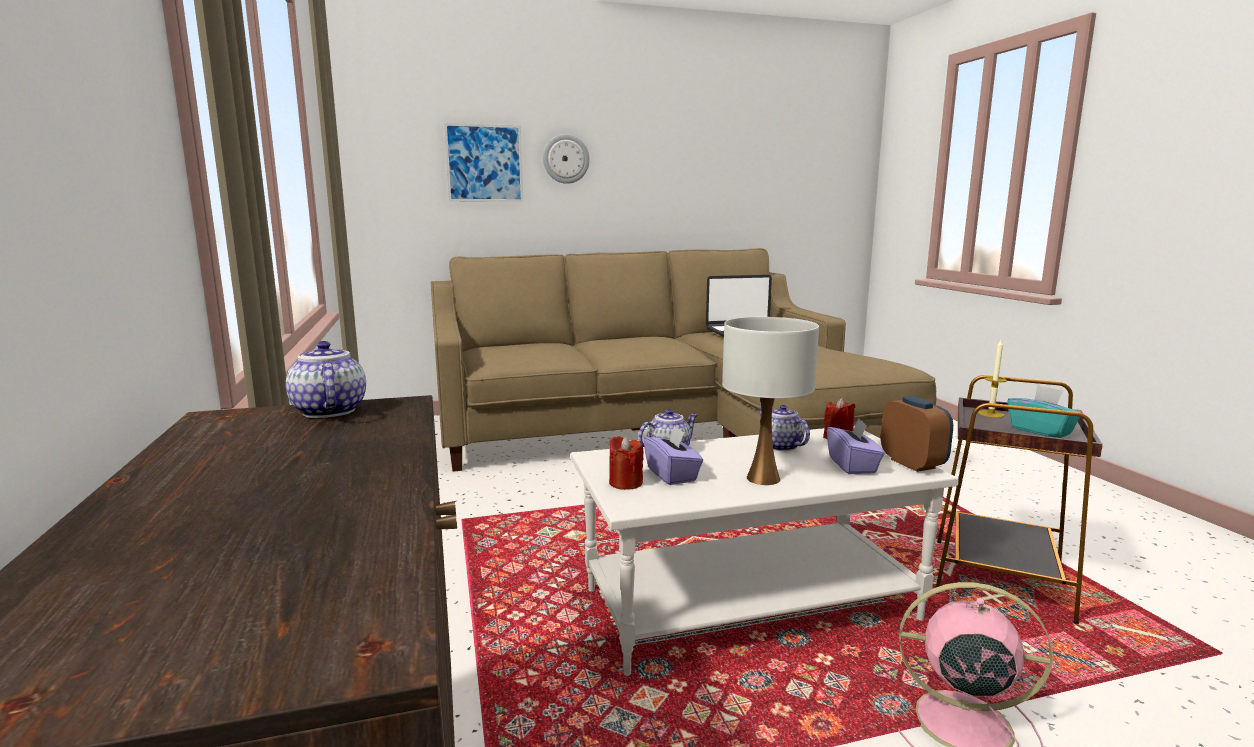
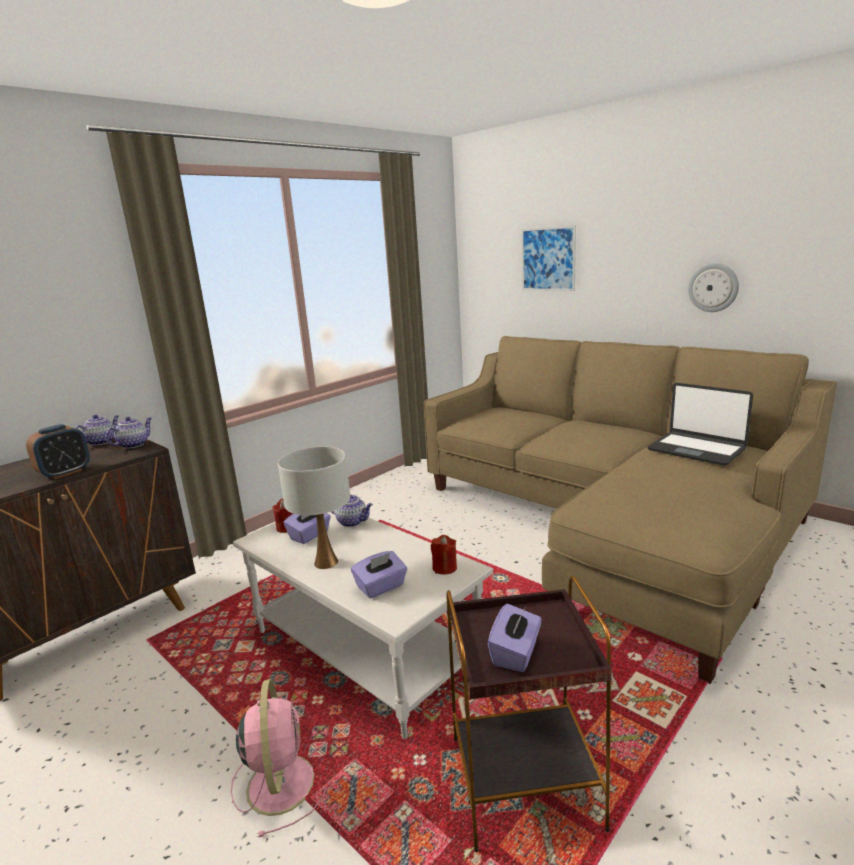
camera: 60 degrees right, 5 degrees up
wall clock [543,134,590,184] -> wall clock moved to [688,263,739,312]
teapot [758,405,810,451] -> teapot moved to [75,415,119,445]
alarm clock [881,396,953,472] -> alarm clock moved to [26,424,90,479]
candle [978,340,1007,418] -> none
turquoise tissue box [1007,385,1081,438] -> purple tissue box [487,604,542,672]

